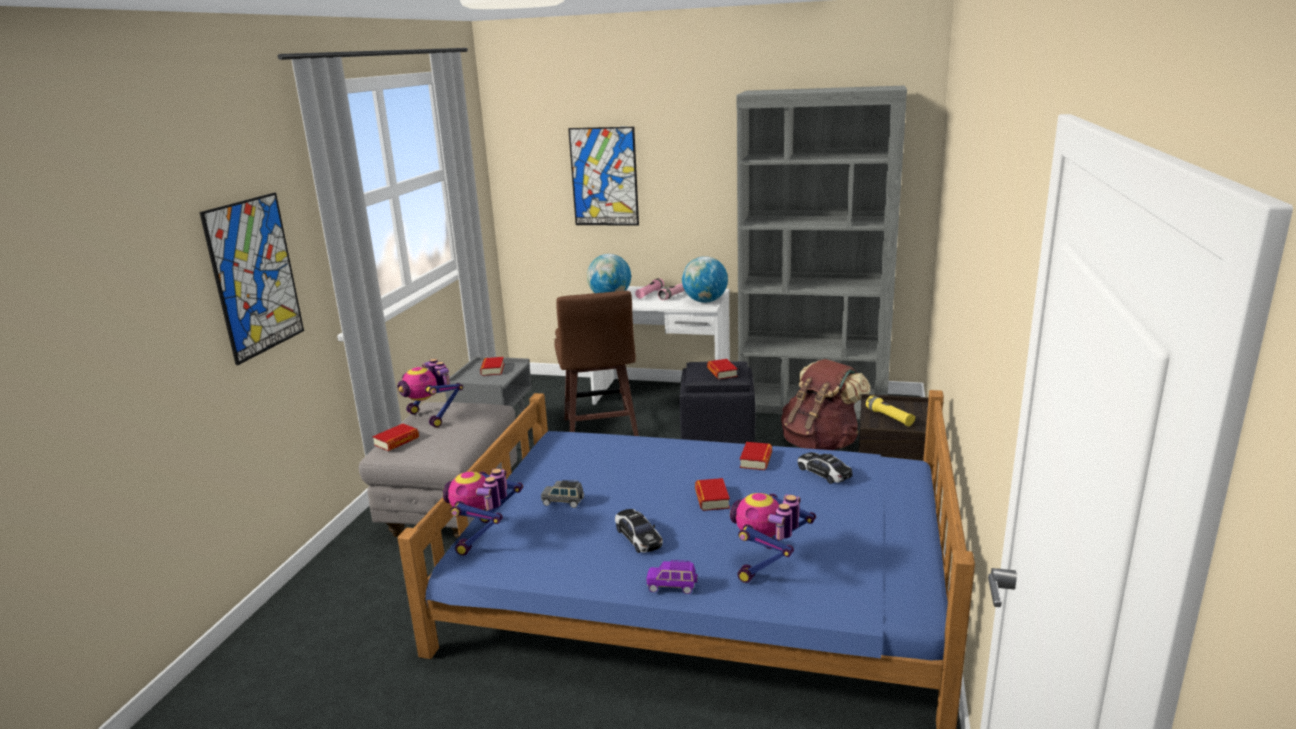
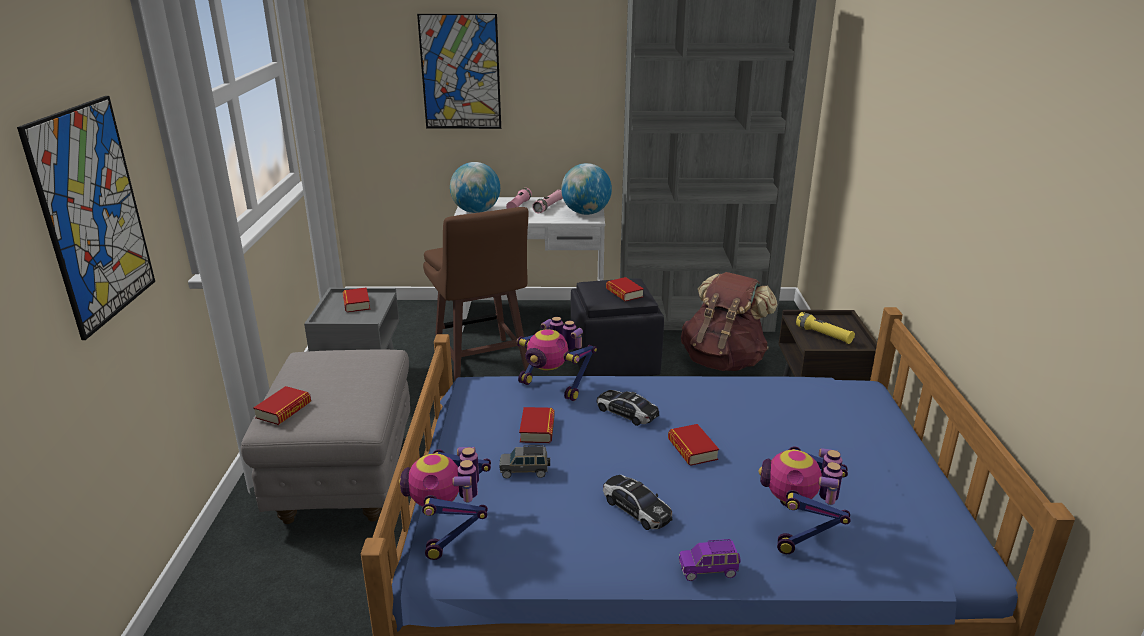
camera: 15 degrees left, 5 degrees up
toy robot [397,359,463,428] -> toy robot moved to [517,317,597,401]
book [740,442,772,470] -> book moved to [519,407,554,443]
toy car [797,452,853,484] -> toy car moved to [597,390,659,426]

